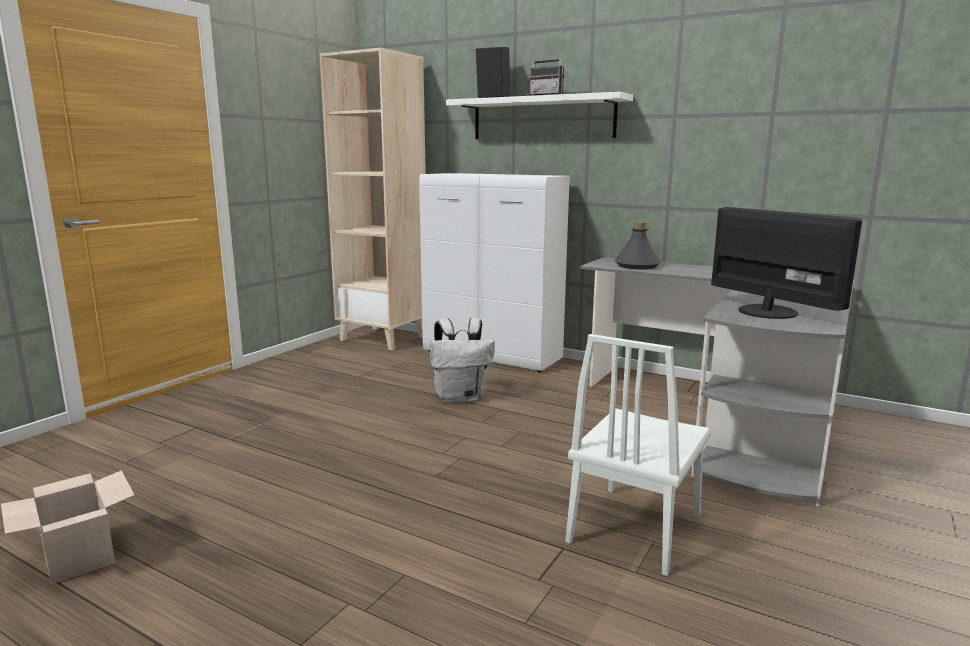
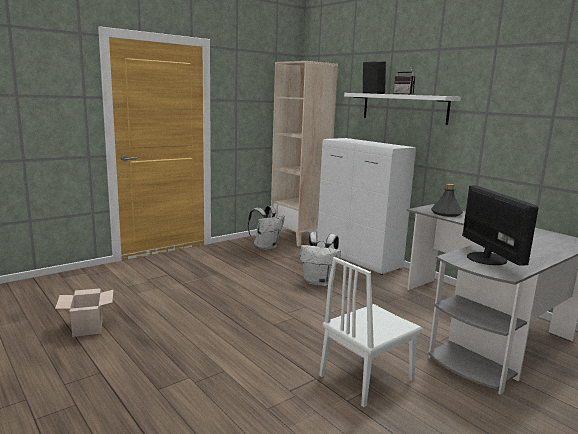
camera: 20 degrees right, 0 degrees up
none -> white backpack [248,206,285,251]

